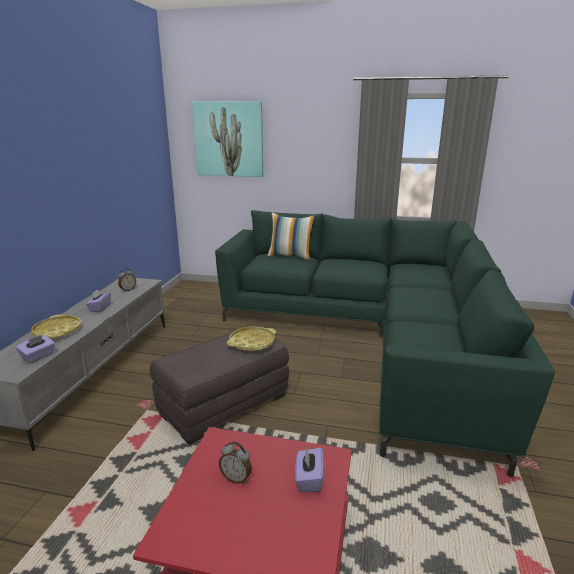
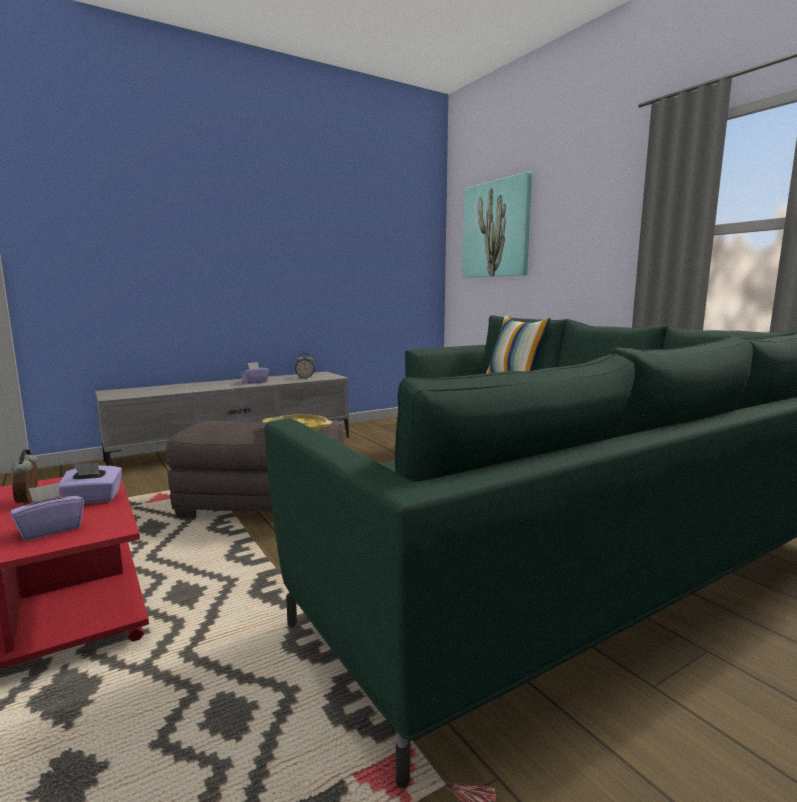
camera: 45 degrees right, 10 degrees down
purple tissue box [16,335,55,363] -> purple tissue box moved to [59,463,122,504]
yellow tray [31,314,81,338] -> none

